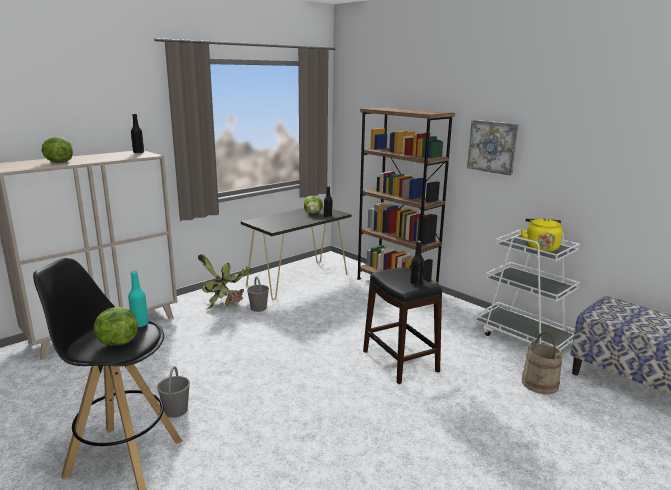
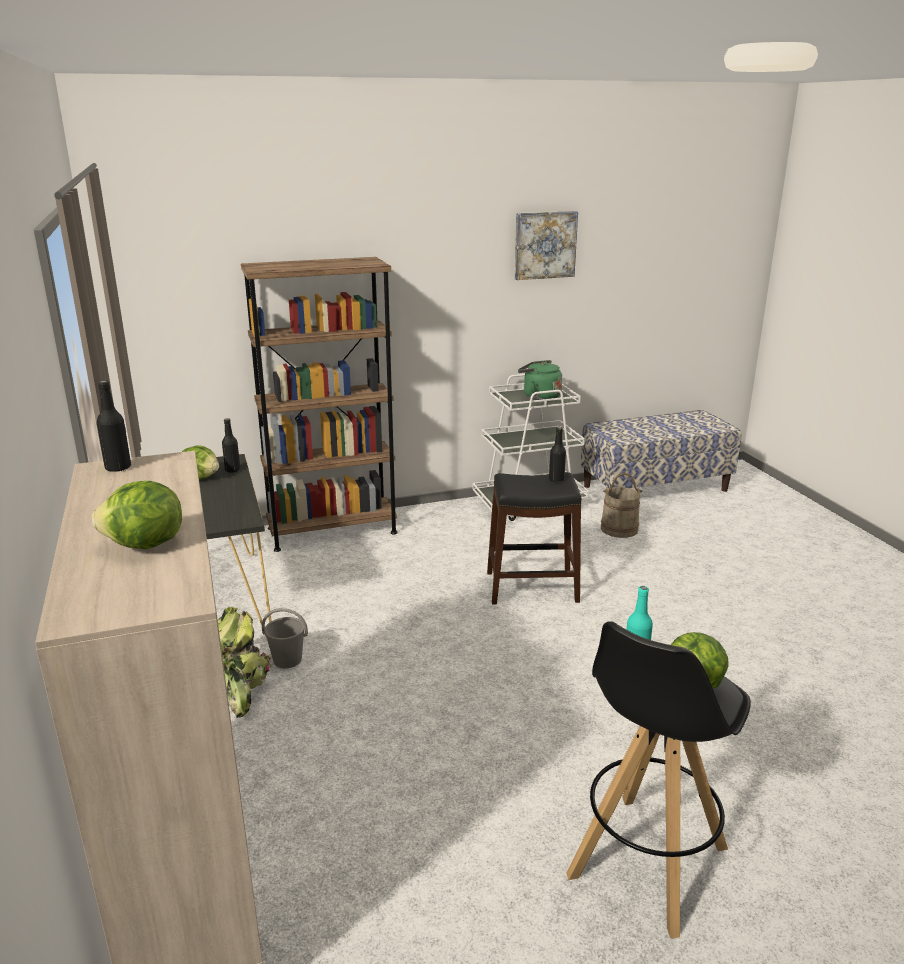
camera: 65 degrees left, 5 degrees up
grey bucket [157,366,190,418] -> none
picture [467,120,519,175] -> picture moved to [514,211,578,280]
yellow kettle [521,218,562,252] -> green kettle [518,360,562,400]

